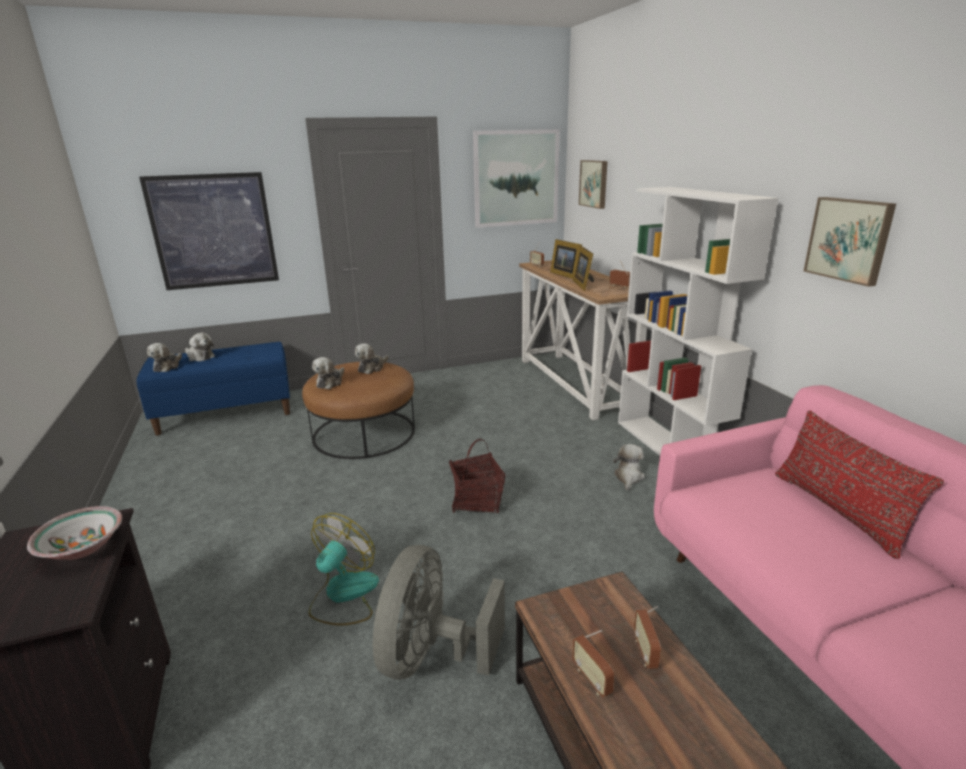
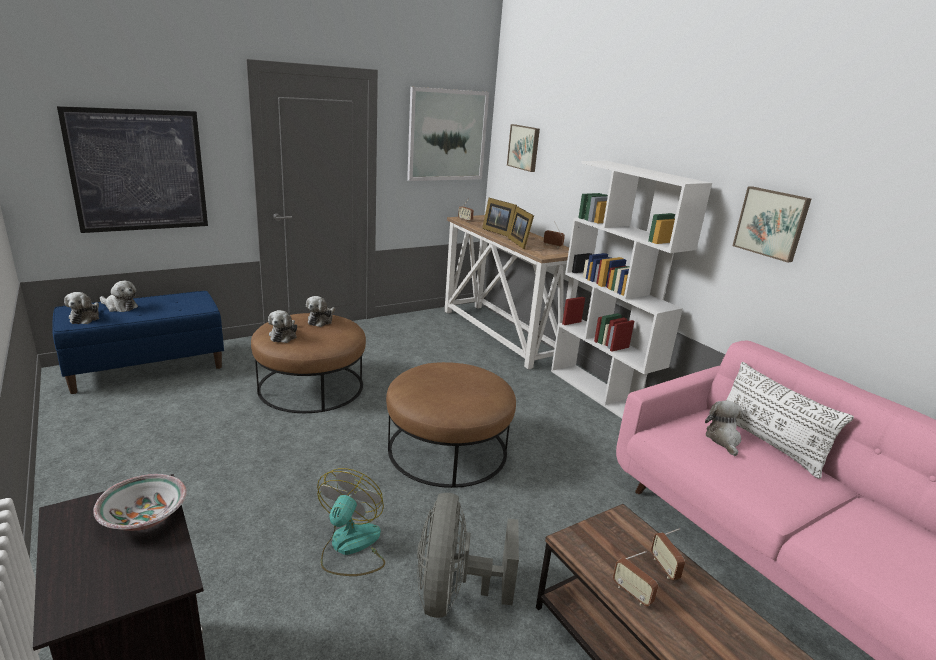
camera: 15 degrees left, 0 degrees up
basket [449,439,505,513] -> brown ottoman [386,362,516,488]
plush toy [613,444,645,491] -> plush toy moved to [705,400,743,456]
red pillow [775,410,944,559] -> white pillow [726,362,854,479]

